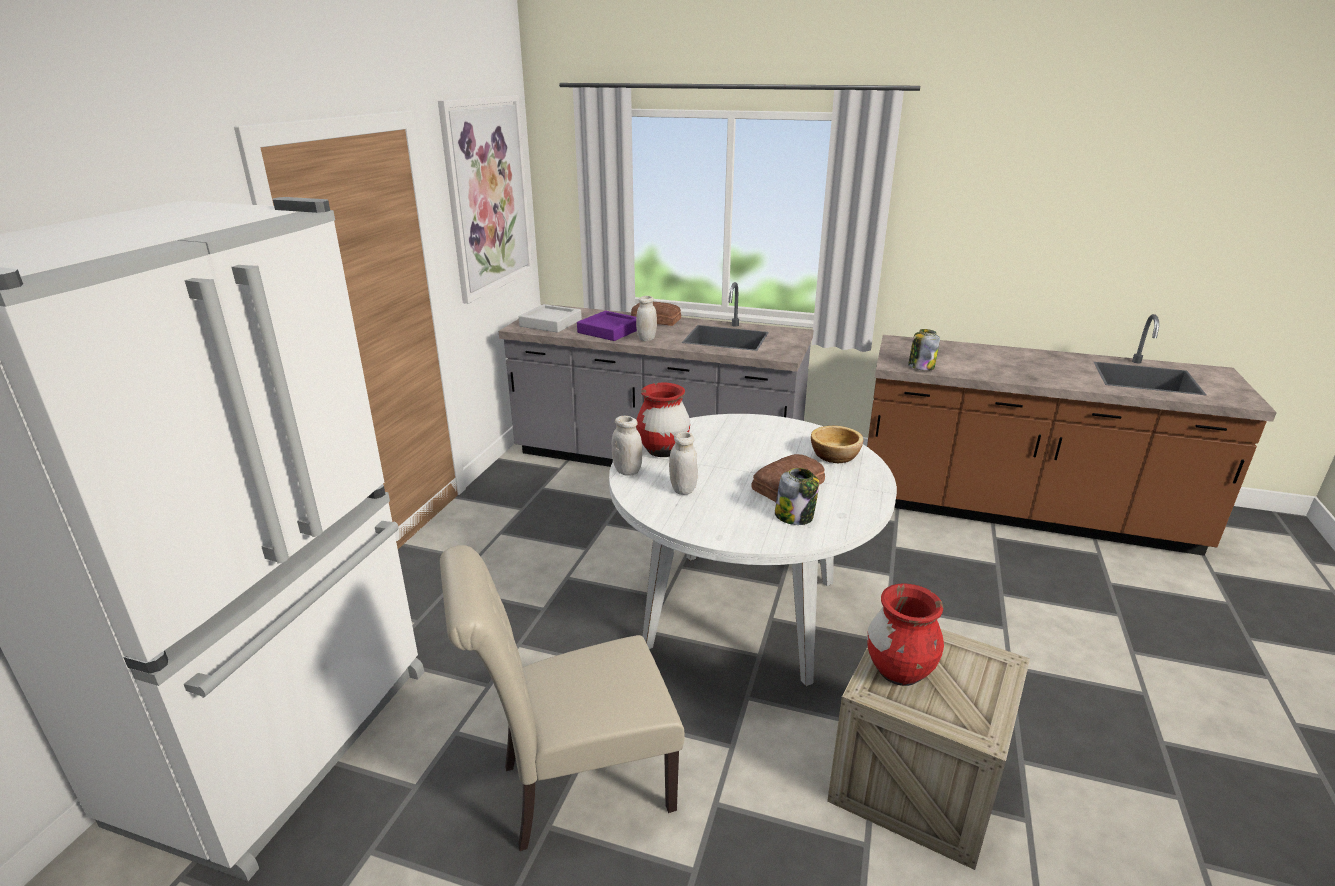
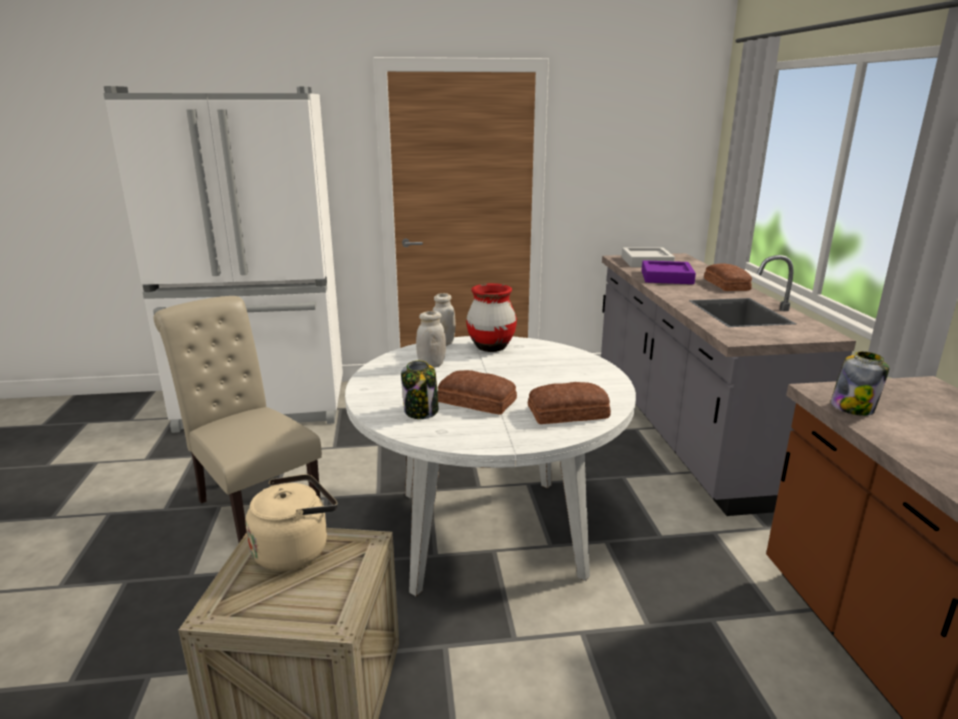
camera: 65 degrees right, 5 degrees down
picture [438,95,532,304] -> none
white jar [636,296,657,341] -> none
bowl [811,426,863,464] -> bread [528,382,611,424]
red vase [867,583,944,686] -> beige kettle [245,474,338,571]

